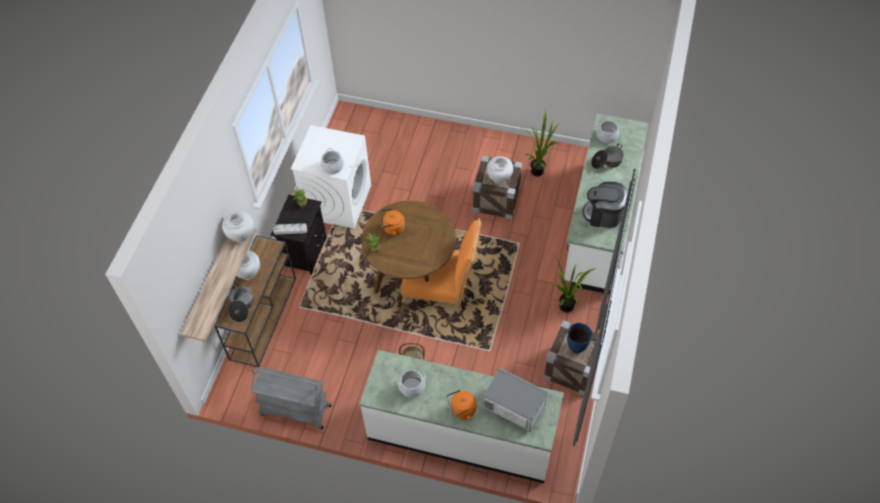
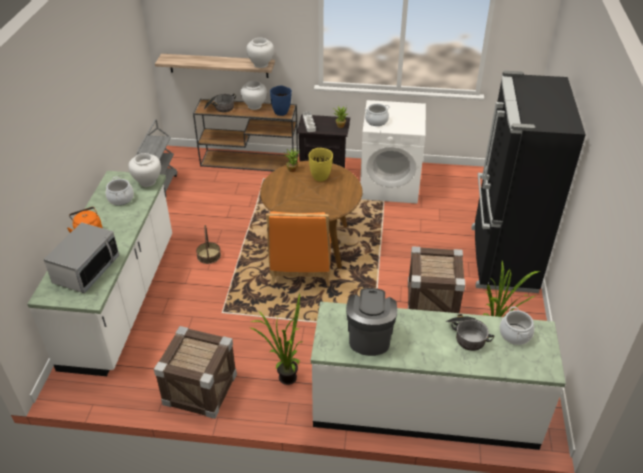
camera: 80 degrees right, 15 degrees down
orange kettle [381,208,405,236] -> yellow vase [309,148,333,182]
white vase [487,156,513,184] -> white vase moved to [128,153,161,187]
blue vase [567,323,592,353] -> blue vase moved to [270,86,292,116]
none -> black fridge [471,71,586,293]

